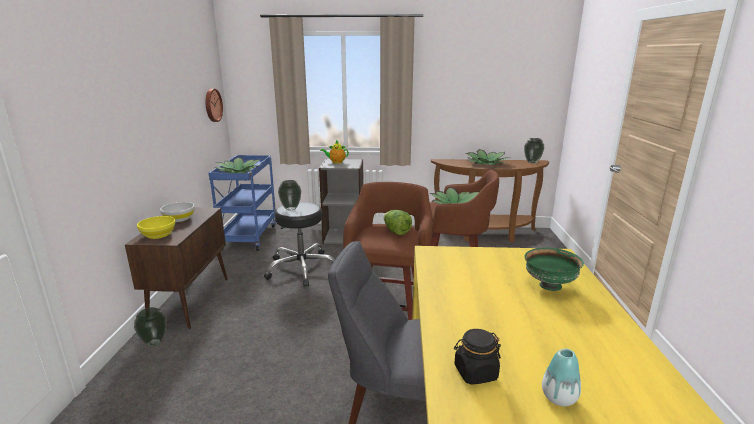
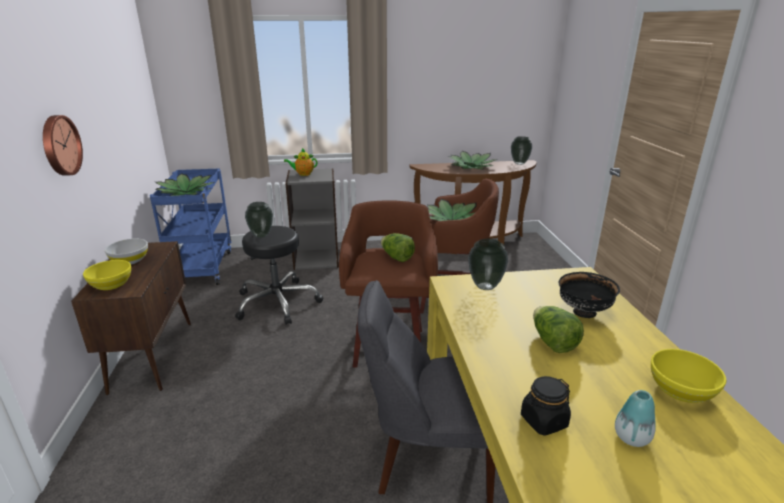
camera: 10 degrees left, 5 degrees up
vase [134,307,167,346] -> vase moved to [468,239,508,290]
wall clock [206,89,223,122] -> wall clock moved to [43,115,83,176]
green bowl [524,248,584,291] -> black bowl [559,272,620,318]
none -> lettuce [533,306,584,353]
none -> yellow bowl [651,349,726,403]

